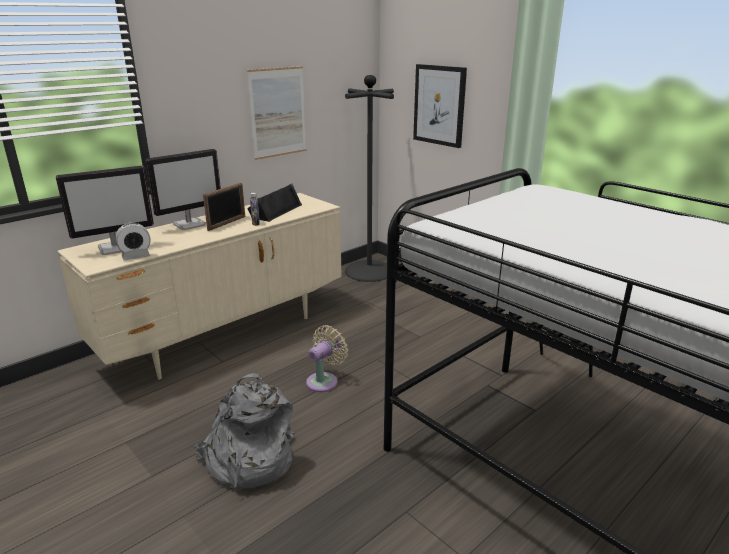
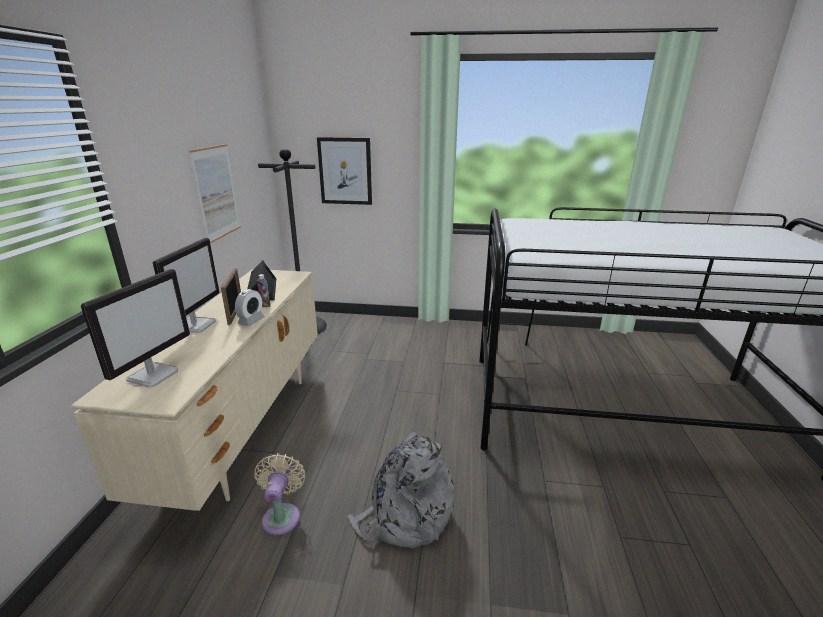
camera: 40 degrees left, 0 degrees up
alarm clock [115,223,151,261] -> alarm clock moved to [235,289,265,326]
beige fan [306,325,348,392] -> beige fan moved to [254,453,305,536]

